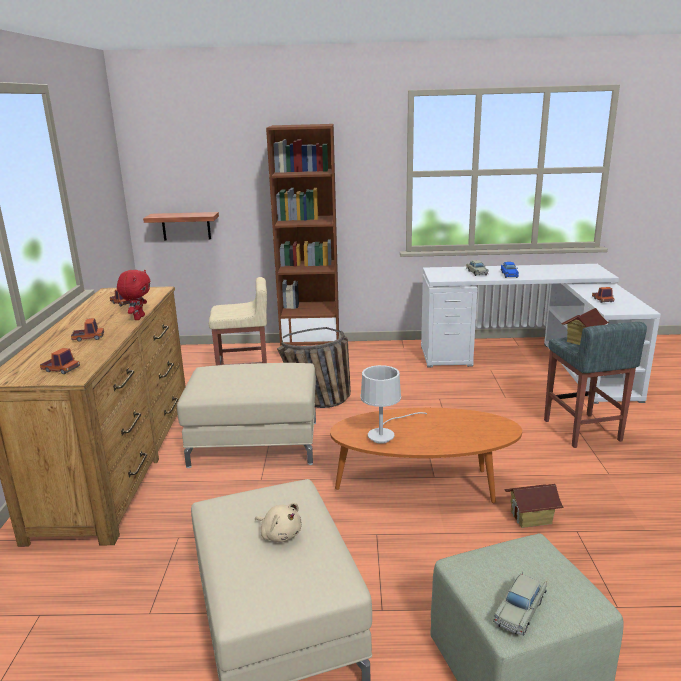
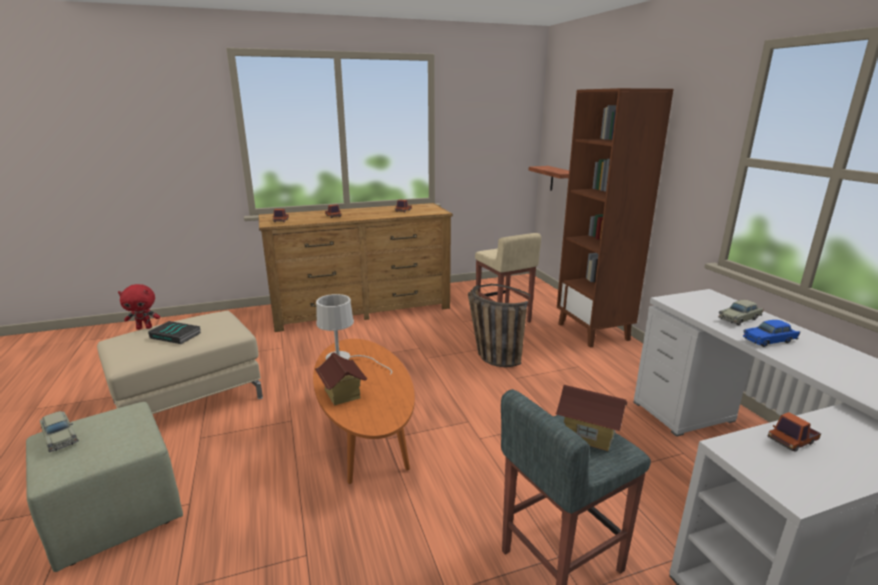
camera: 70 degrees right, 0 degrees up
red plush toy [117,270,150,320] -> red plush toy moved to [118,284,160,330]
beige ottoman [177,363,316,468] -> none
beige plush toy [255,503,302,542] -> book [148,321,201,344]
beige toy car [493,572,547,636] -> beige toy car turned 150 degrees counterclockwise [40,411,79,452]
toy house [504,484,564,528] -> toy house moved to [315,352,367,406]

